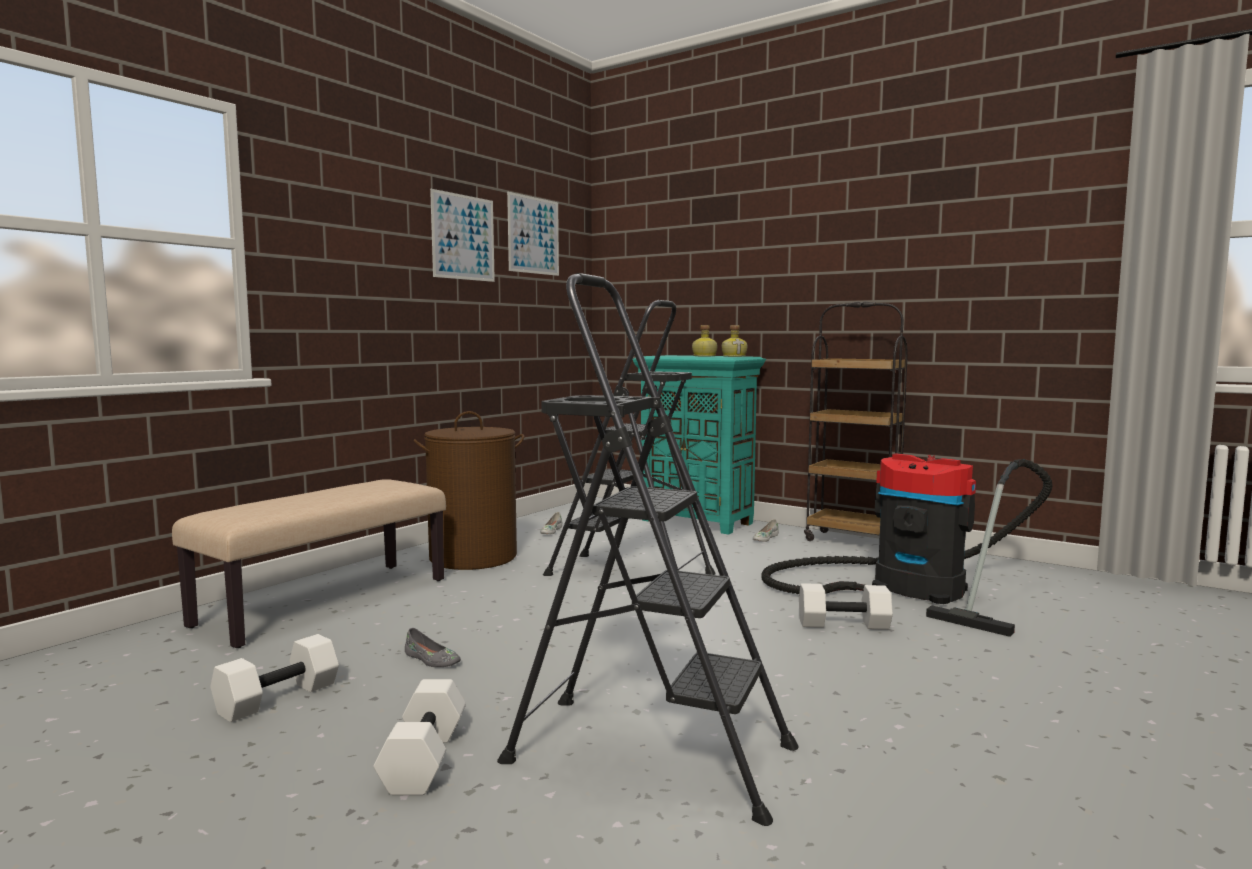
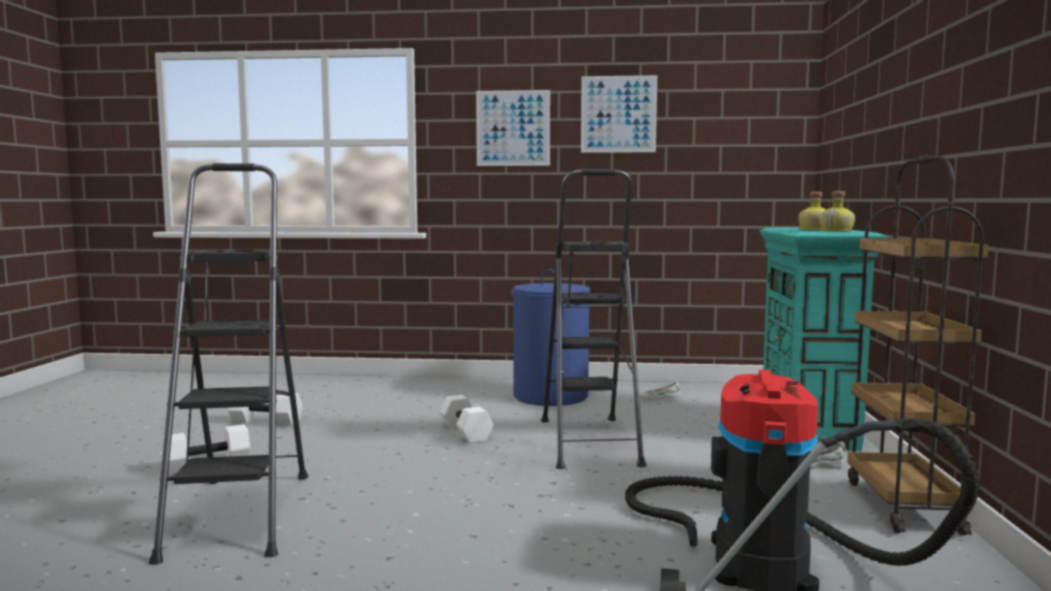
camera: 60 degrees right, 0 degrees up
beige bench [172,479,446,648] -> none
grey shoe [405,628,461,667] -> none
brown laundry basket [414,411,525,570] -> blue laundry basket [511,269,590,406]
picture [507,192,559,276] -> picture moved to [476,90,550,166]
white dumbbell [799,583,893,630] -> white dumbbell moved to [440,395,493,443]

